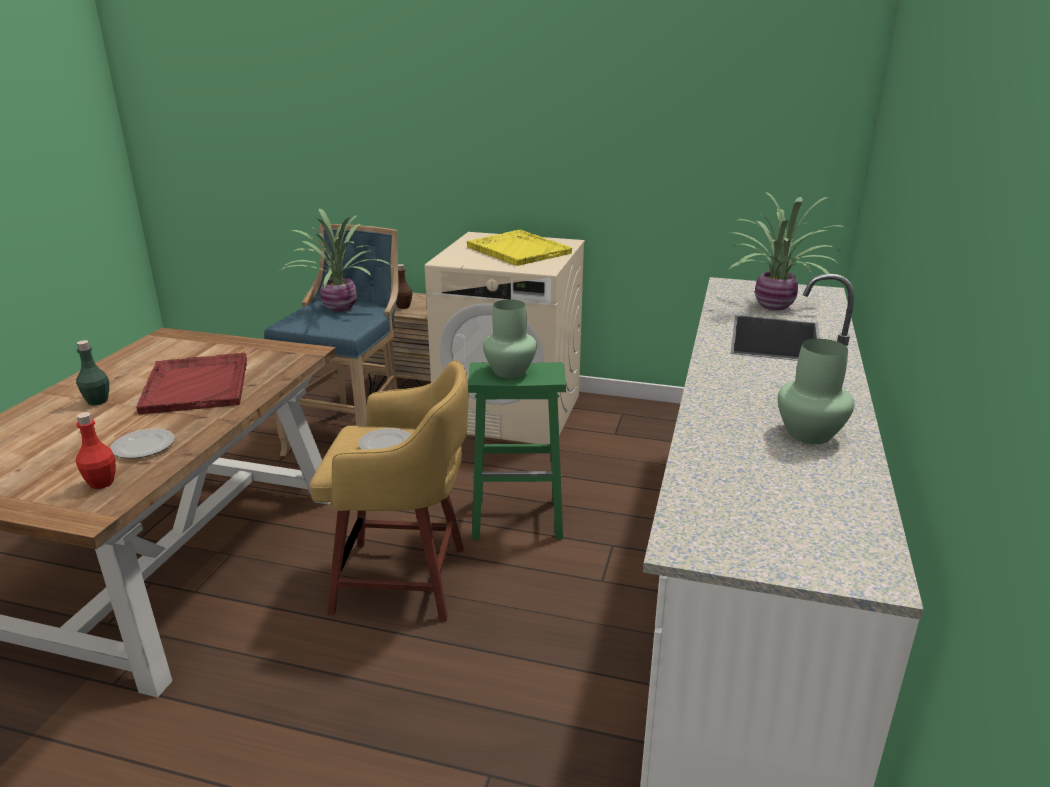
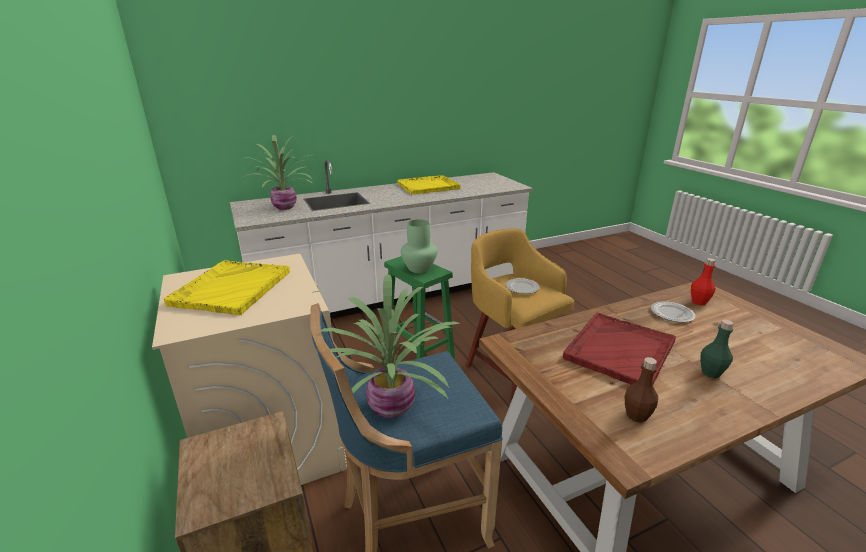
camera: 130 degrees left, 0 degrees up
brown bottle [396,264,412,309] -> brown bottle moved to [625,357,658,423]
green vase [778,339,854,444] -> yellow tray [397,175,461,195]

